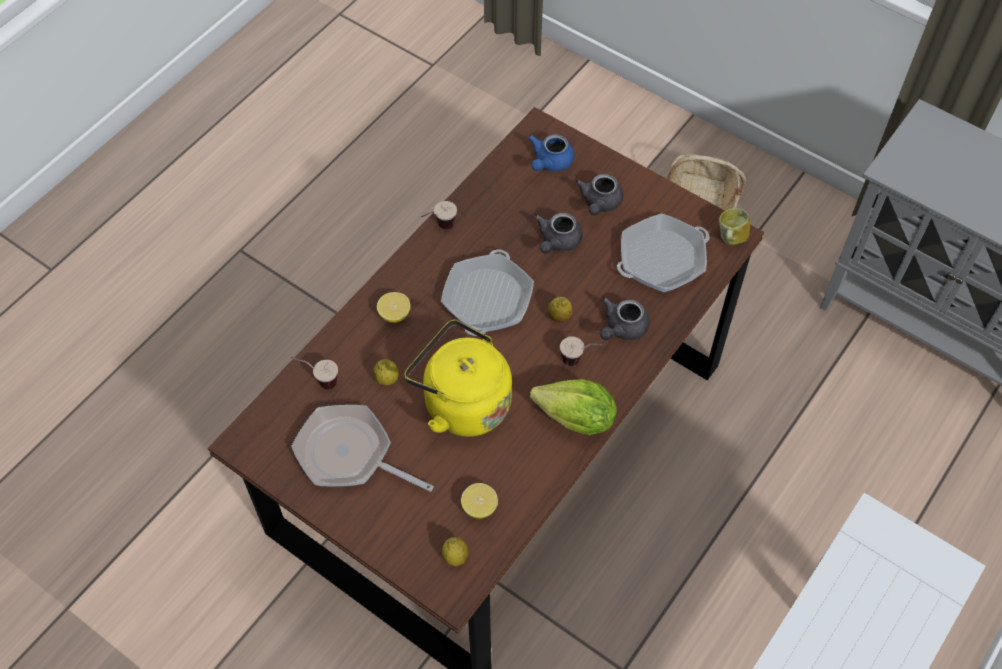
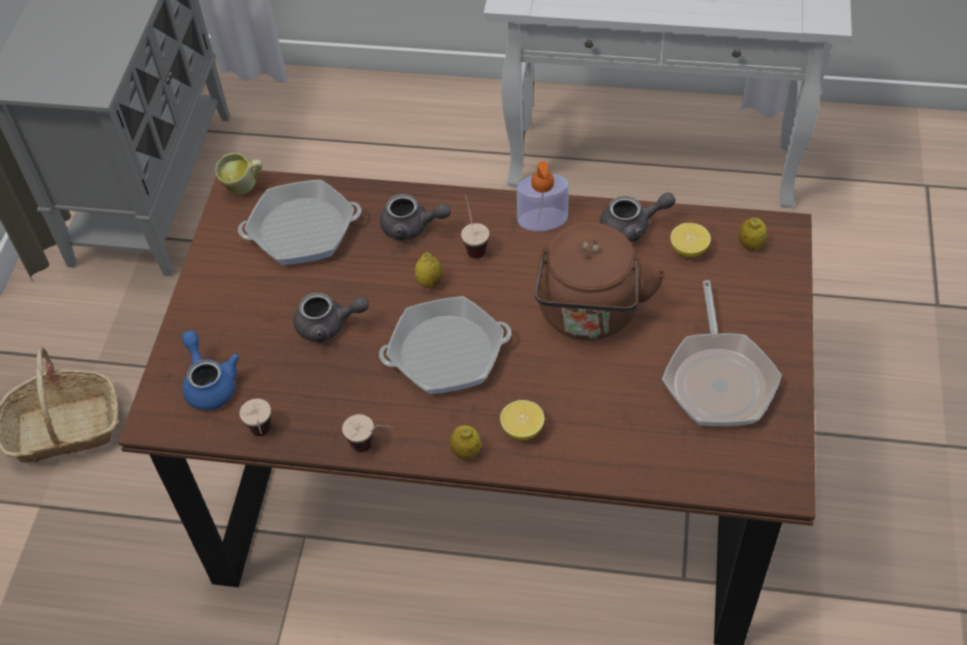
camera: 115 degrees left, 5 degrees down
cup [291,357,338,389] -> cup moved to [240,399,271,436]
lemon [373,359,399,386] -> lemon moved to [450,425,481,459]
yellow kettle [404,319,512,437] -> brown kettle [535,222,666,340]
blue teapot [529,134,574,172] -> blue teapot turned 120 degrees counterclockwise [182,330,239,411]
lettuce [530,379,617,435] -> soap dispenser [517,161,569,231]
grey teapot [575,174,623,215] -> grey teapot moved to [600,192,676,242]
frying pan [617,213,709,292] -> frying pan turned 45 degrees counterclockwise [238,180,361,265]

